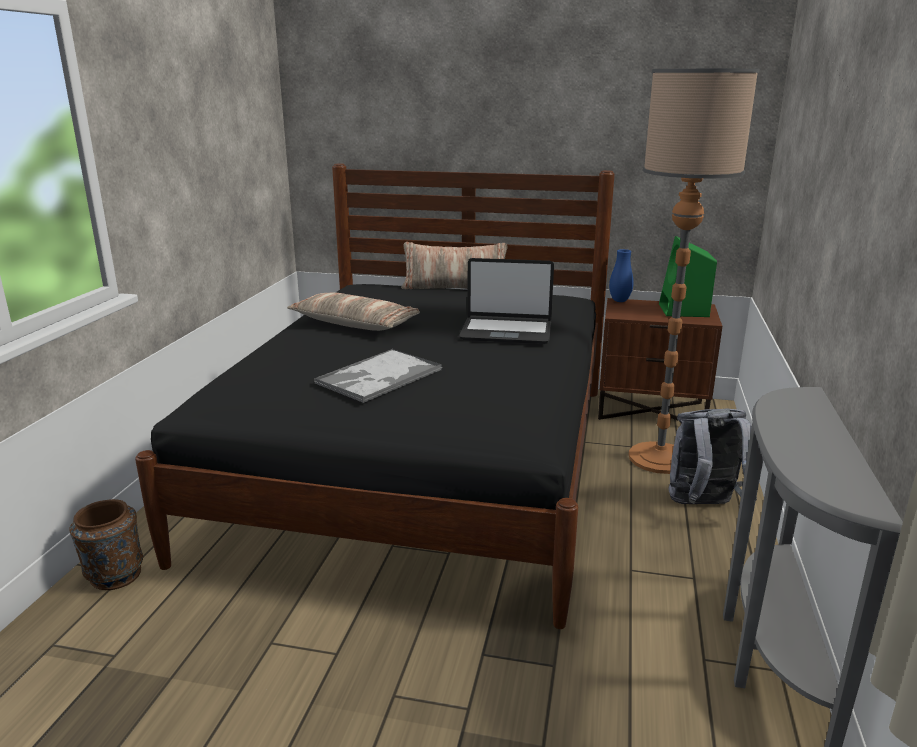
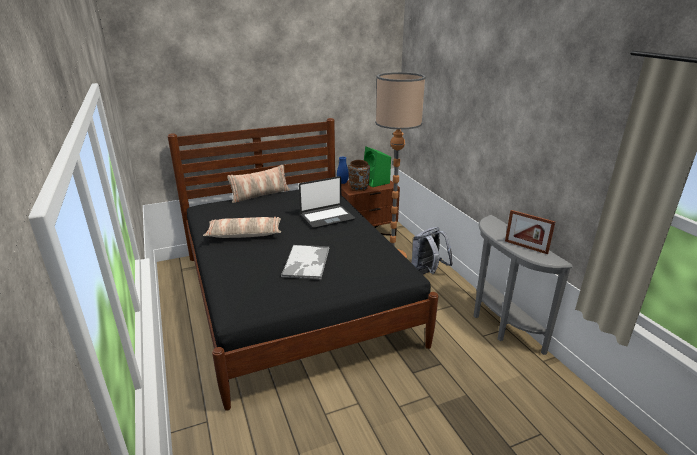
camera: 35 degrees left, 5 degrees up
brown vase [69,499,143,590] -> brown vase moved to [348,160,370,191]
none -> picture frame [505,210,555,254]

